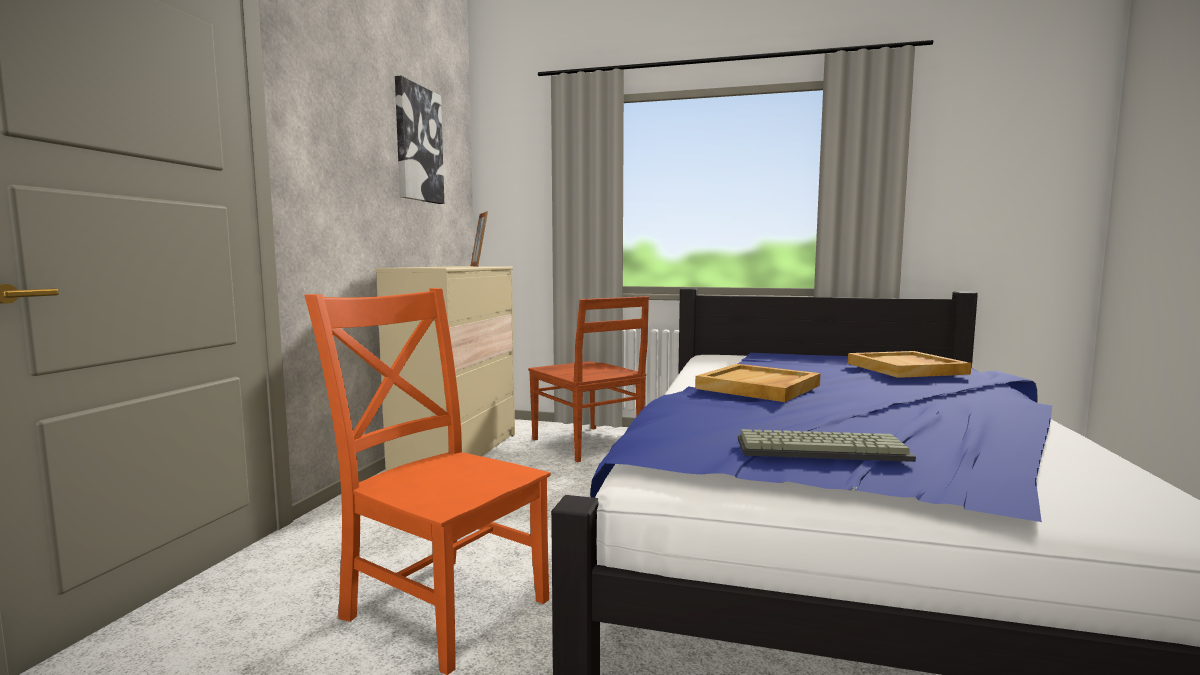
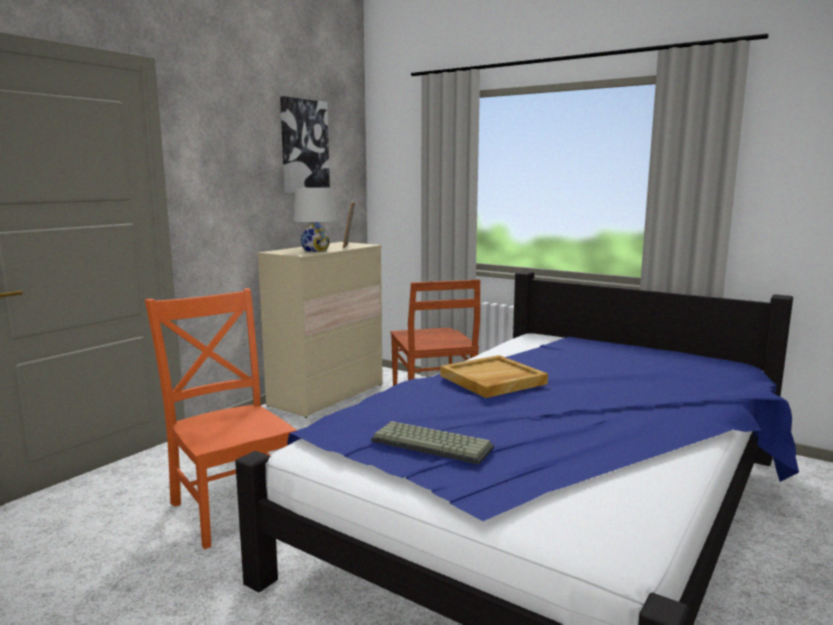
camera: 20 degrees right, 5 degrees up
beige tray [848,351,972,378] -> none
none -> white table lamp [293,188,336,252]

